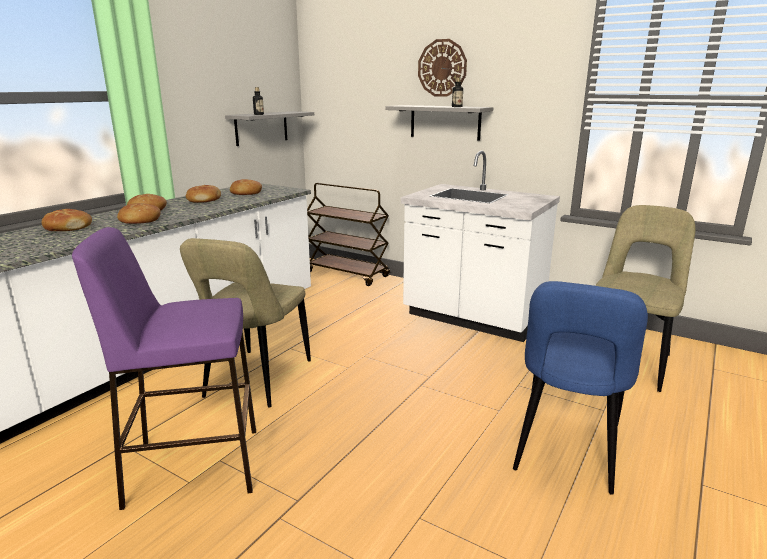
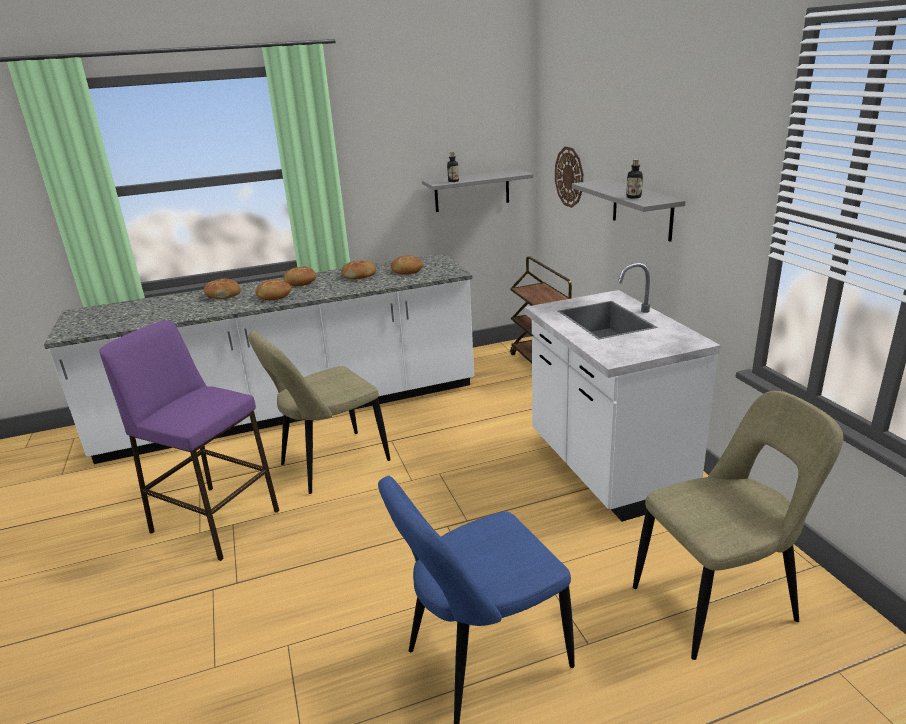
camera: 40 degrees right, 5 degrees up
wall clock [418,39,467,97] -> wall clock moved to [555,146,583,208]

